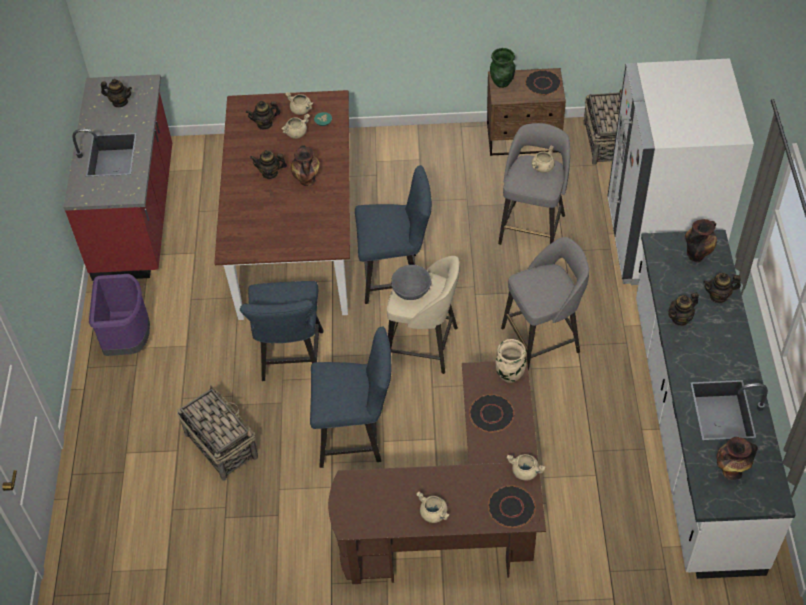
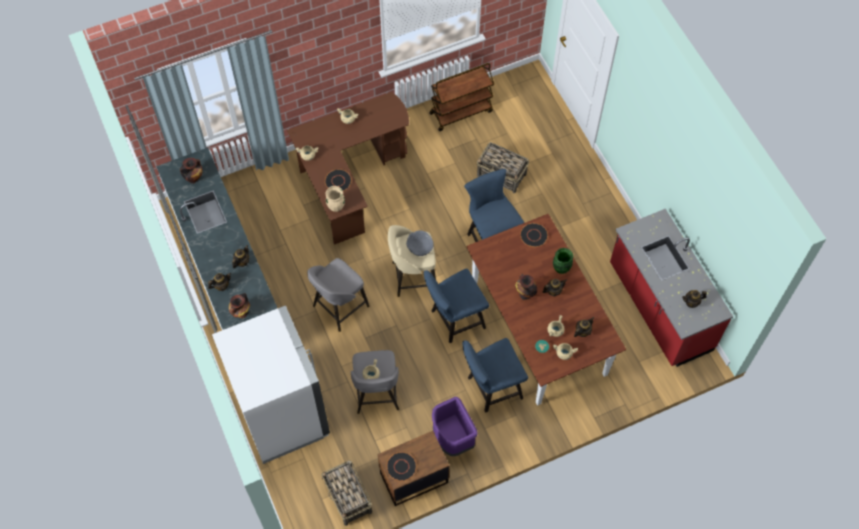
camera: 155 degrees right, 10 degrees up
purple trash can [89,274,150,356] -> purple trash can moved to [432,397,478,456]
blue chair [310,327,391,468] -> blue chair moved to [462,338,528,413]
black plate [488,485,536,528] -> black plate moved to [520,223,548,247]
green vase [490,48,515,88] -> green vase moved to [553,248,573,274]
none -> brown cart [429,63,494,131]

